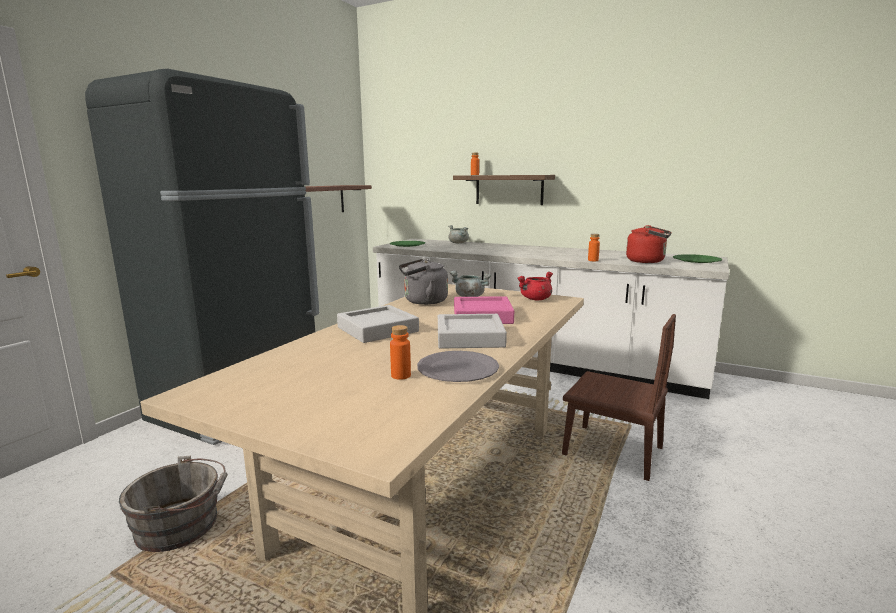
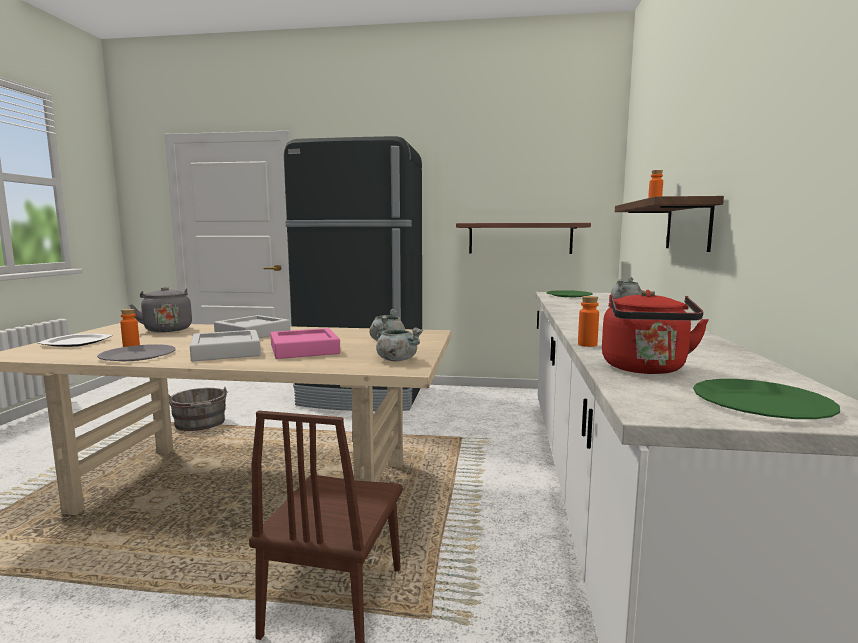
camera: 70 degrees right, 5 degrees down
grey kettle [399,259,448,305] -> grey kettle moved to [130,287,192,332]
red cooking pot [517,272,553,301] -> grey cooking pot [373,323,423,361]
none -> plate [37,334,113,347]

